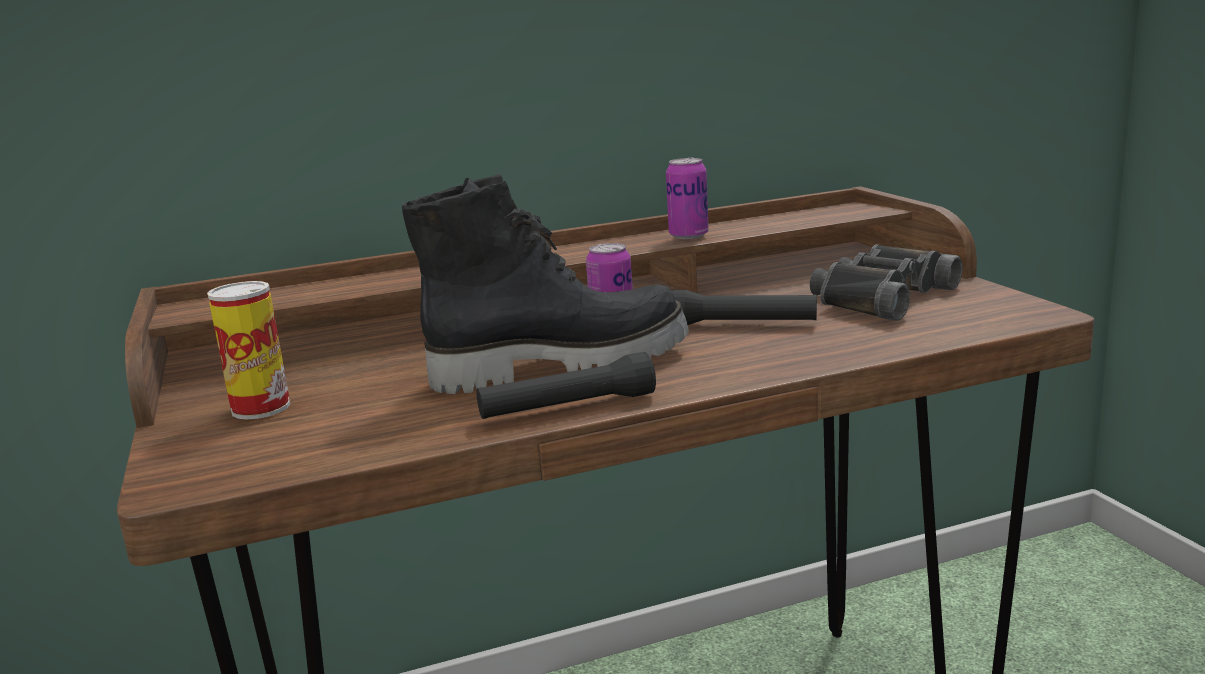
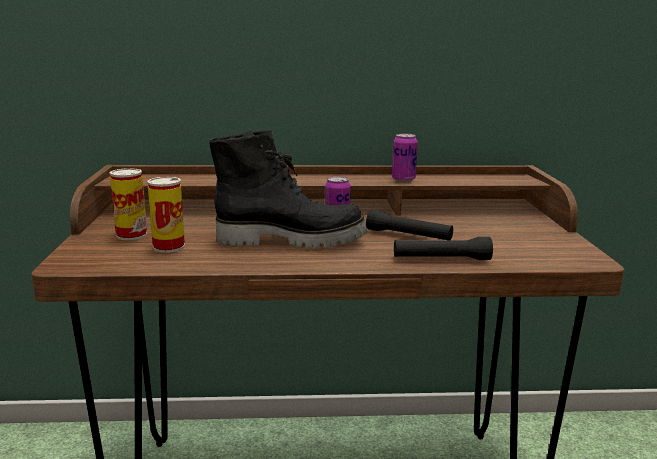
camera: 15 degrees right, 0 degrees up
black flashlight [476,352,656,419] -> black flashlight moved to [394,237,493,260]
black binoculars [810,244,963,321] -> none
none -> can [147,177,185,253]

